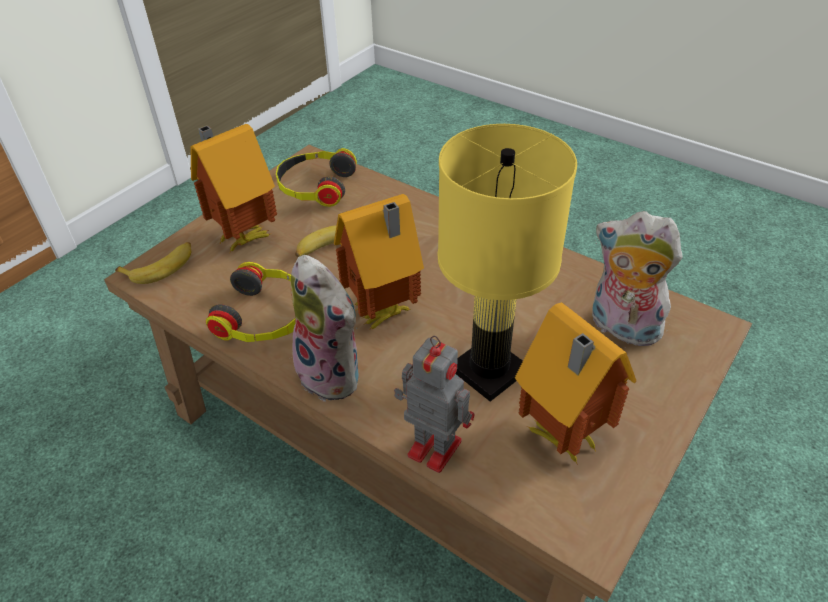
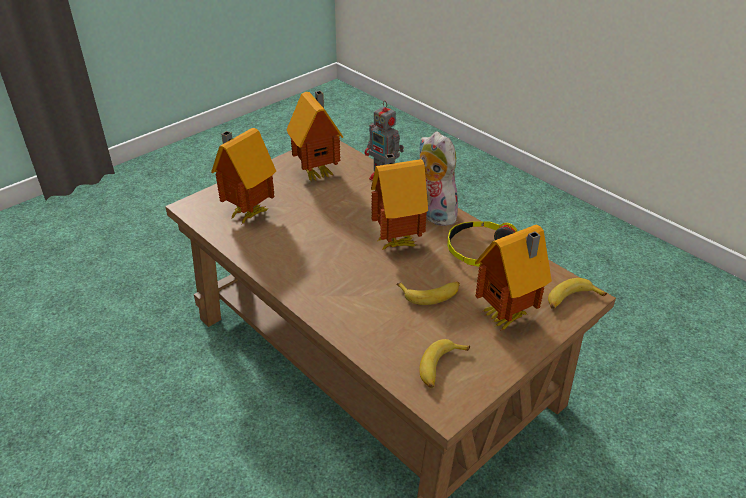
camera: 170 degrees left, 5 degrees down
headphones [276,148,357,207] -> banana [419,339,470,388]
yellow table lamp [438,124,577,401] -> none
plush toy [592,211,682,346] -> toy house [211,128,276,224]

